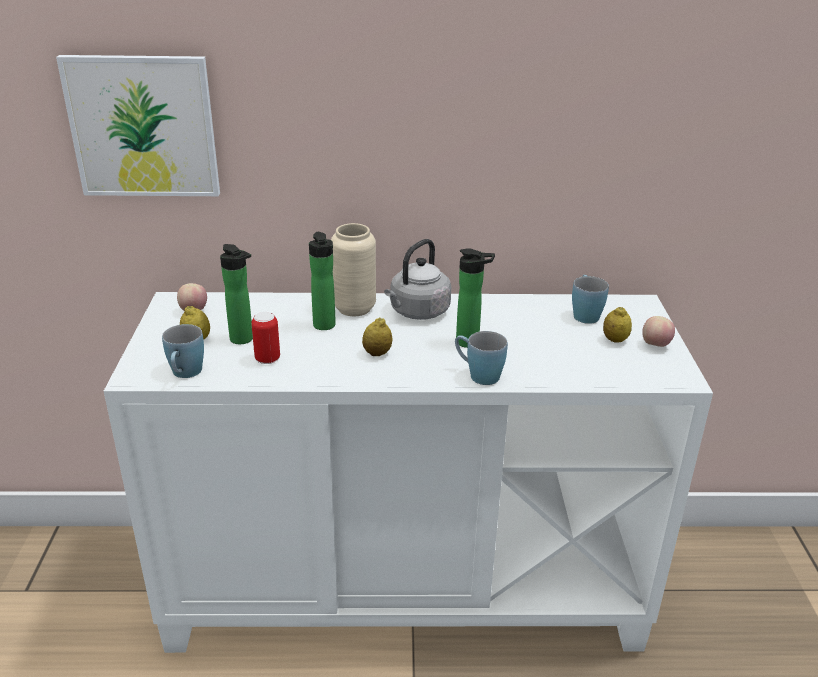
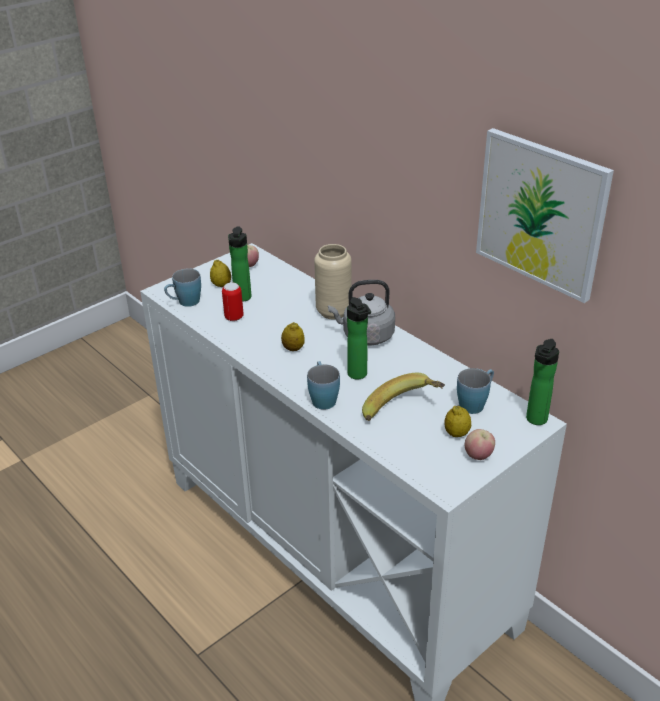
camera: 50 degrees right, 5 degrees up
picture [56,55,220,196] -> picture moved to [476,128,614,303]
bottle [309,232,336,330] -> bottle moved to [526,339,559,425]
none -> banana [362,373,445,421]

